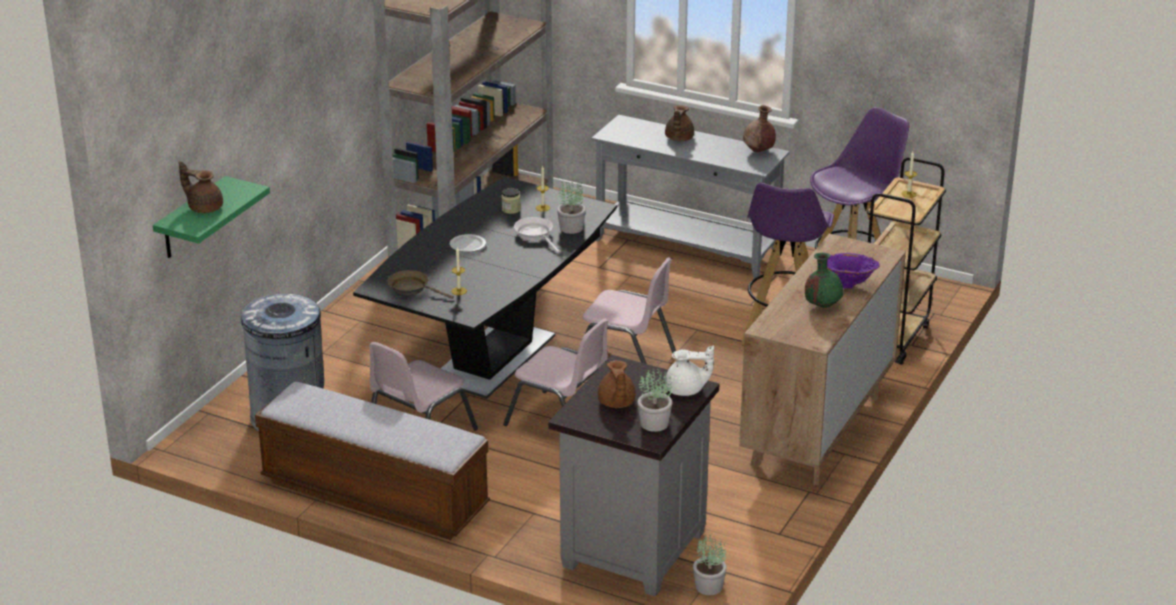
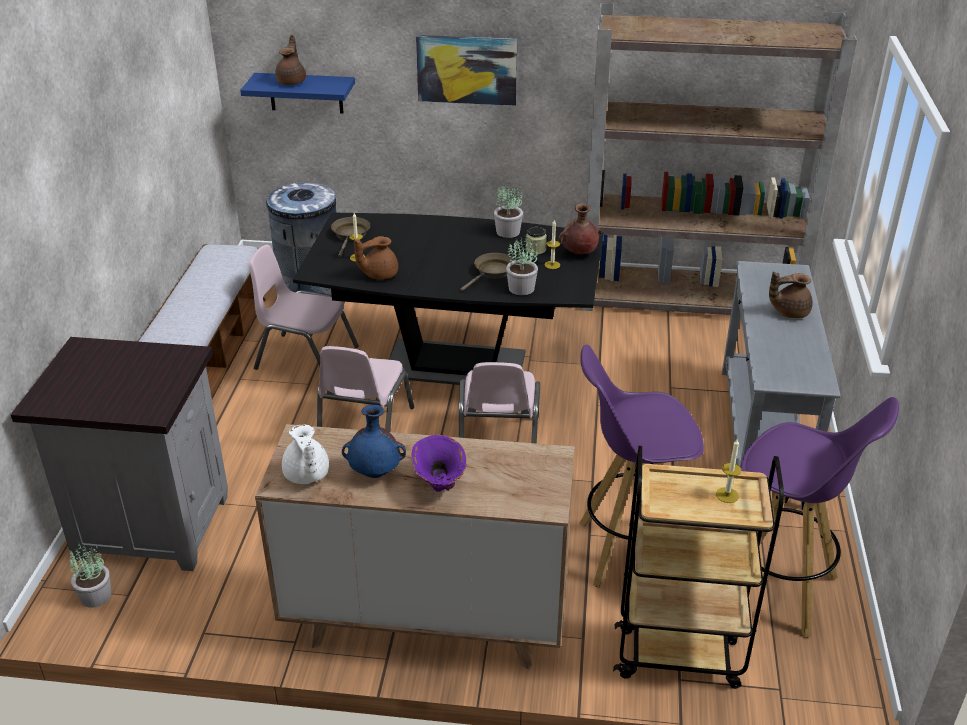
camera: 70 degrees right, 5 degrees up
green shelf [153,176,270,258] -> blue shelf [240,73,355,114]
plate [450,234,486,252] -> none
white frying pan [514,217,559,253] -> brown frying pan [460,253,514,291]
brown teapot [598,360,636,408] -> brown teapot moved to [354,236,398,280]
potted plant [637,366,672,432] -> potted plant moved to [494,184,523,238]
white teapot [665,345,714,396] -> white teapot moved to [282,424,329,484]
brown vase [743,105,776,152] -> brown vase moved to [558,203,602,254]
green vase [805,253,844,308] -> blue vase [342,405,406,478]
none -> picture [416,35,518,106]

